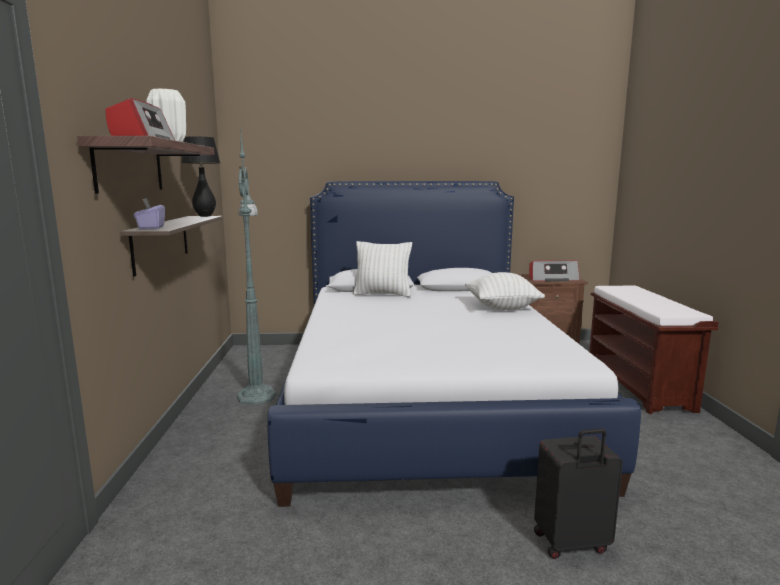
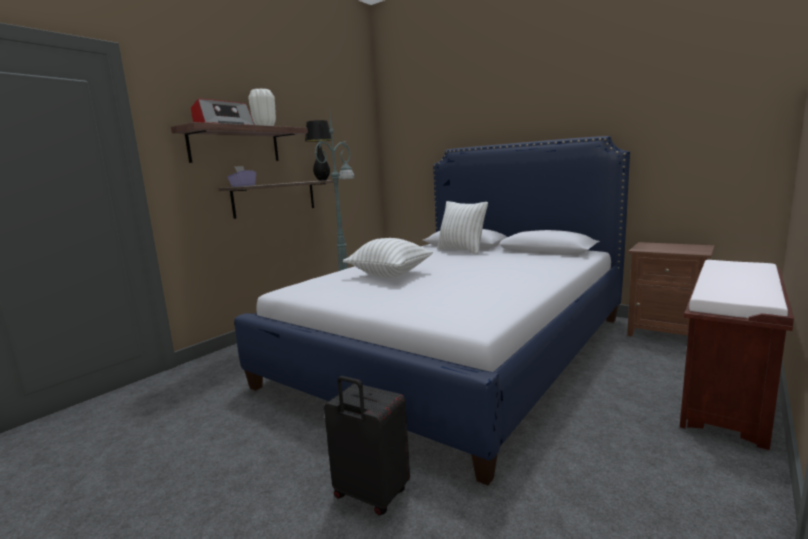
camera: 40 degrees right, 0 degrees up
white pillow [465,272,545,310] -> white pillow moved to [343,238,433,278]
radio [529,260,580,281] -> none

